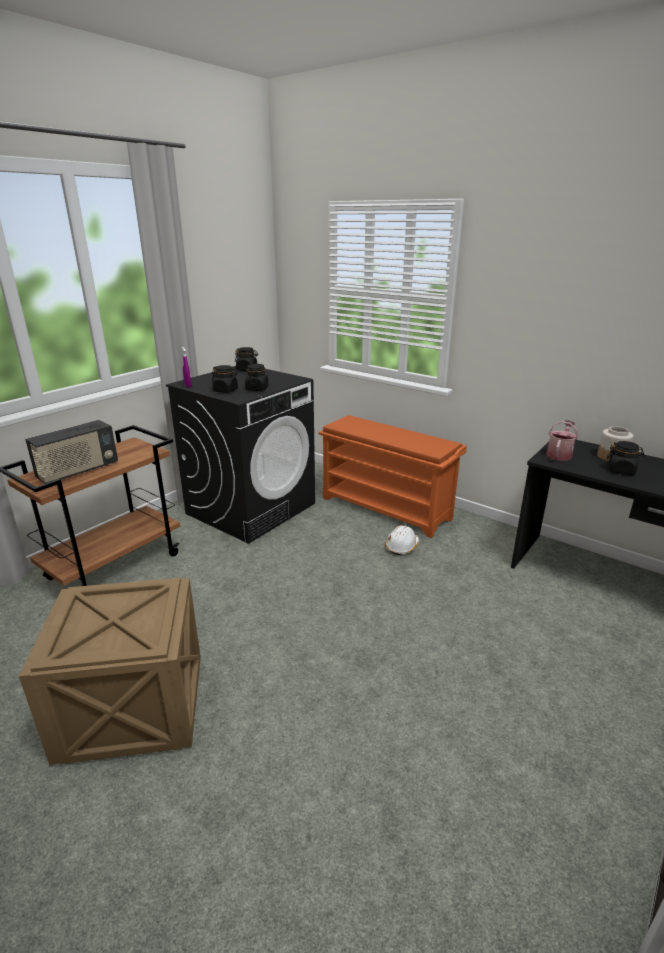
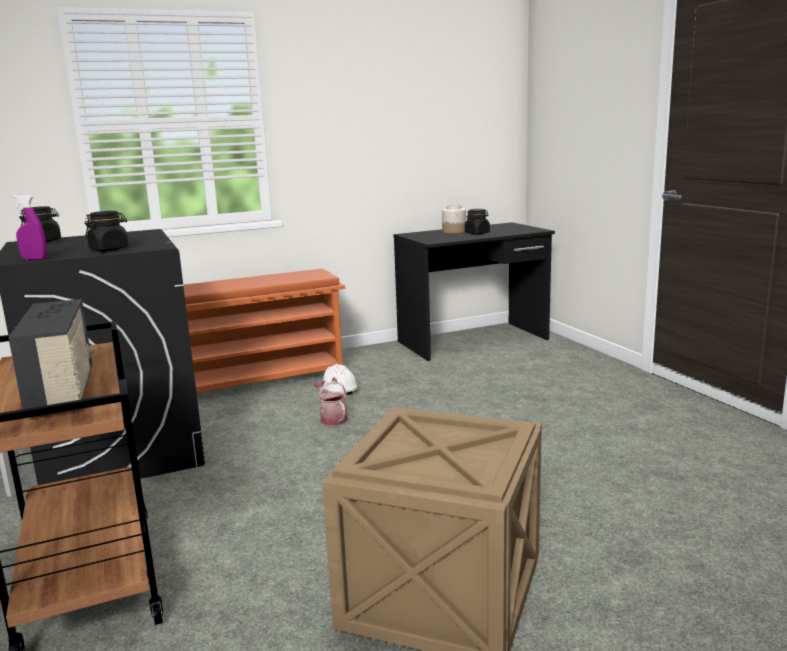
camera: 60 degrees left, 10 degrees down
black jar [245,364,268,391] -> none
watering can [546,420,578,461] -> watering can moved to [314,380,348,426]

